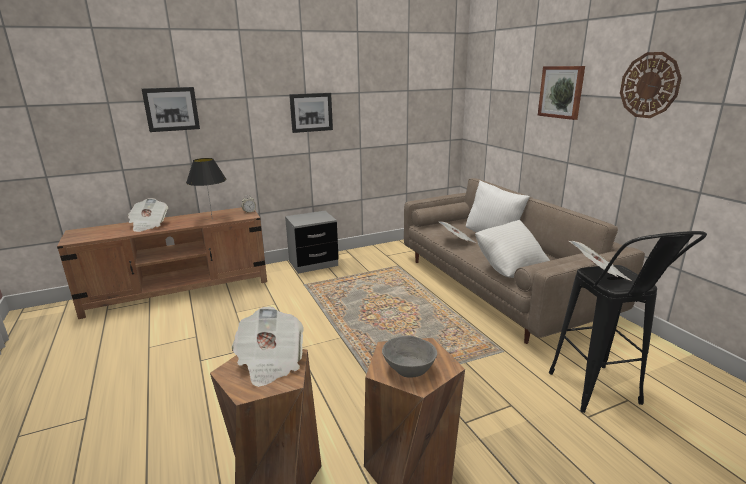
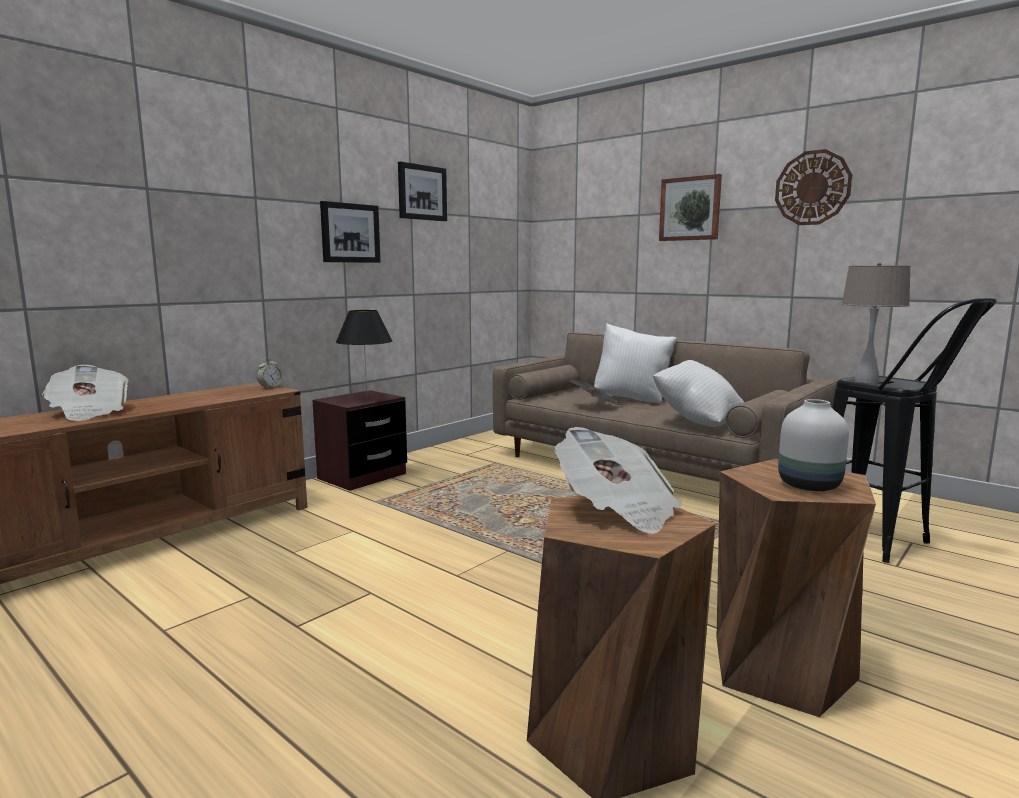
camera: 25 degrees left, 10 degrees down
picture [142,87,200,132] -> picture moved to [398,162,447,221]
black table lamp [186,158,227,219] -> black table lamp moved to [336,310,393,398]
grey nightstand [285,211,339,274] -> brown nightstand [313,390,407,491]
grey bowl [382,336,437,378] -> white vase [778,399,849,491]
newspaper [569,241,632,281] -> beige table lamp [842,262,911,383]

